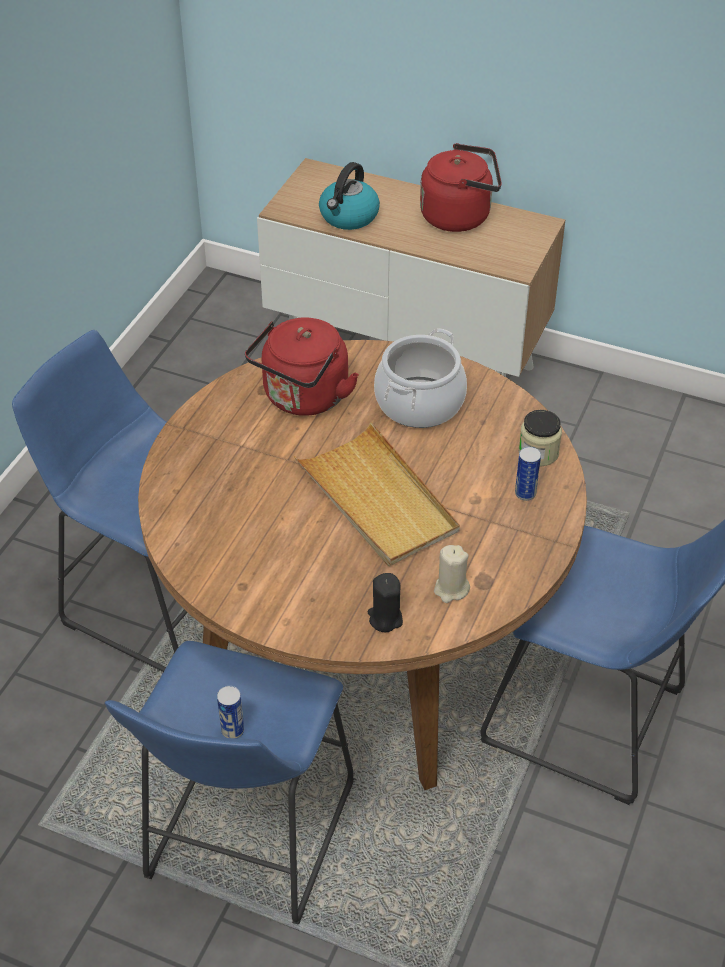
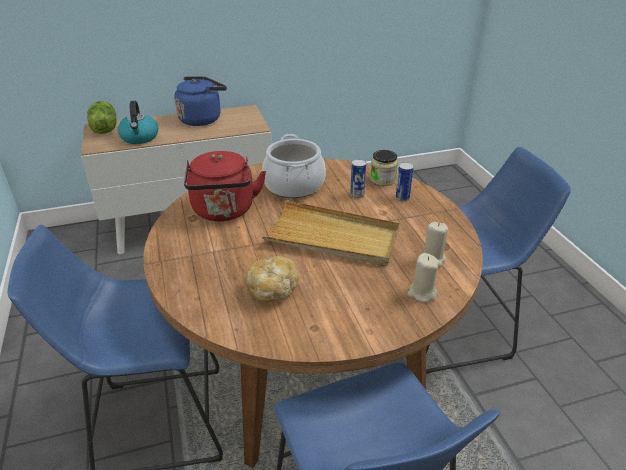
camera: 40 degrees left, 10 degrees down
can [217,686,244,738] -> can moved to [350,159,366,198]
black candle [368,573,403,632] -> beige candle [408,253,440,302]
red kettle [420,143,502,232] -> blue kettle [174,76,227,126]
none -> lettuce [87,101,117,134]
none -> bread [246,256,299,302]

